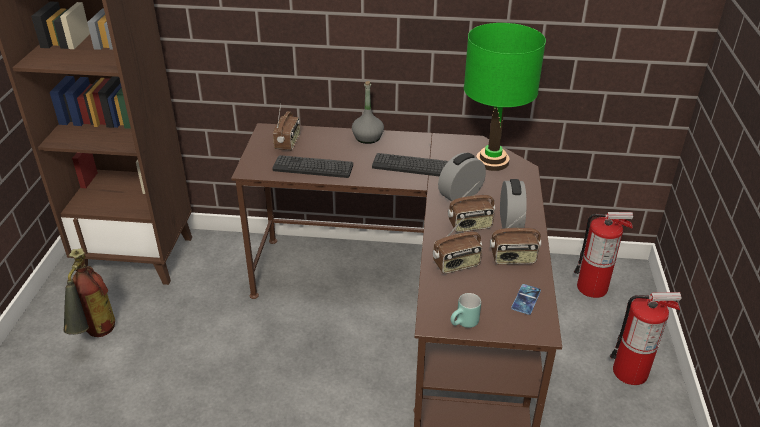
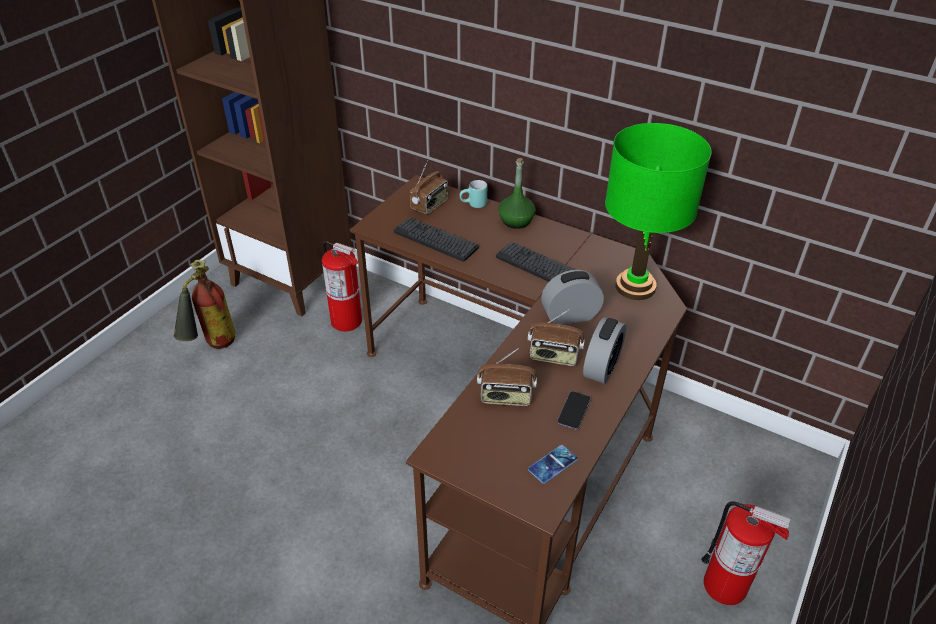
camera: 25 degrees right, 5 degrees up
grey bottle [352,81,384,144] -> green bottle [498,158,536,229]
turquoise mug [450,293,481,328] -> turquoise mug moved to [460,180,487,208]
radio [490,213,541,264] -> phone [557,391,591,430]
fire extinguisher [574,212,633,298] -> fire extinguisher moved to [322,241,362,331]

